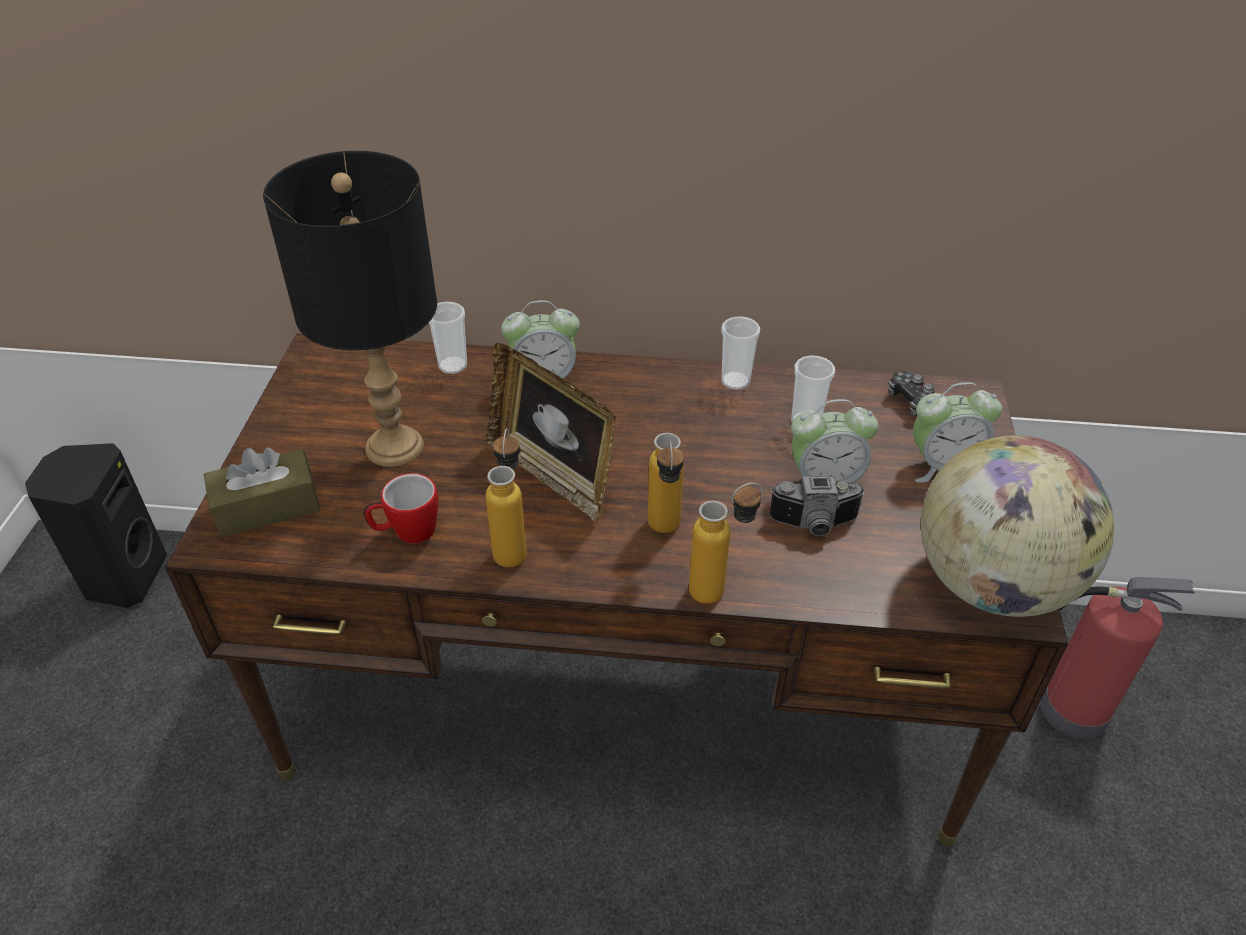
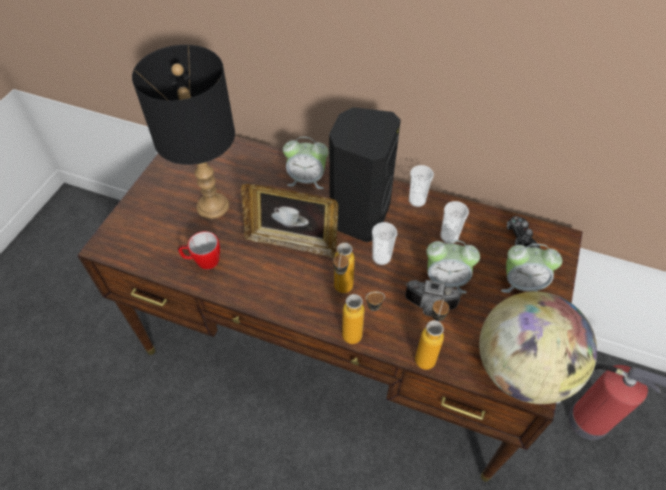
camera: 15 degrees right, 10 degrees up
black speaker [25,443,167,608] -> black speaker moved to [329,107,401,243]
brown tissue box [204,447,320,537] -> none
cup [429,302,467,374] -> cup moved to [372,222,397,265]
bottle [485,428,527,568] -> bottle moved to [415,298,449,370]
picture frame [486,343,616,523] -> picture frame turned 45 degrees counterclockwise [241,184,338,259]

